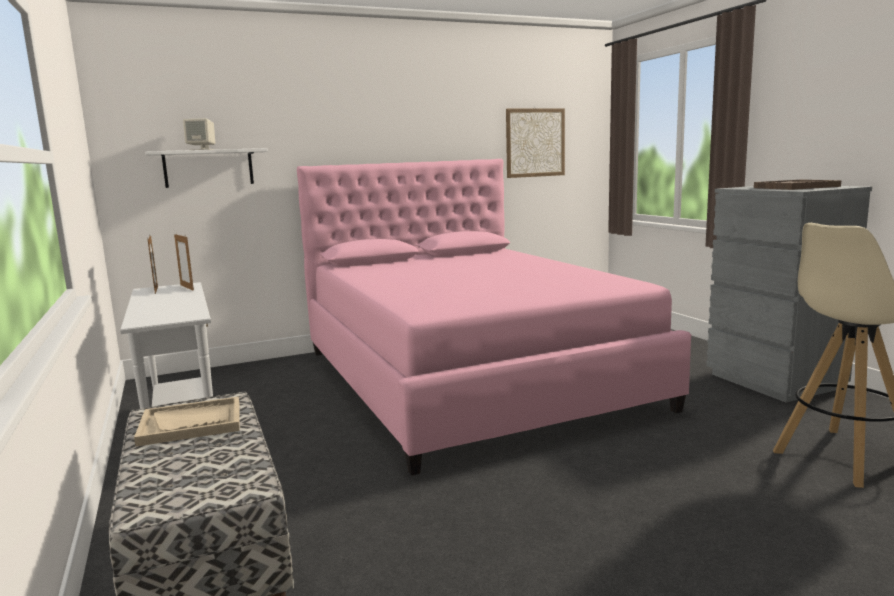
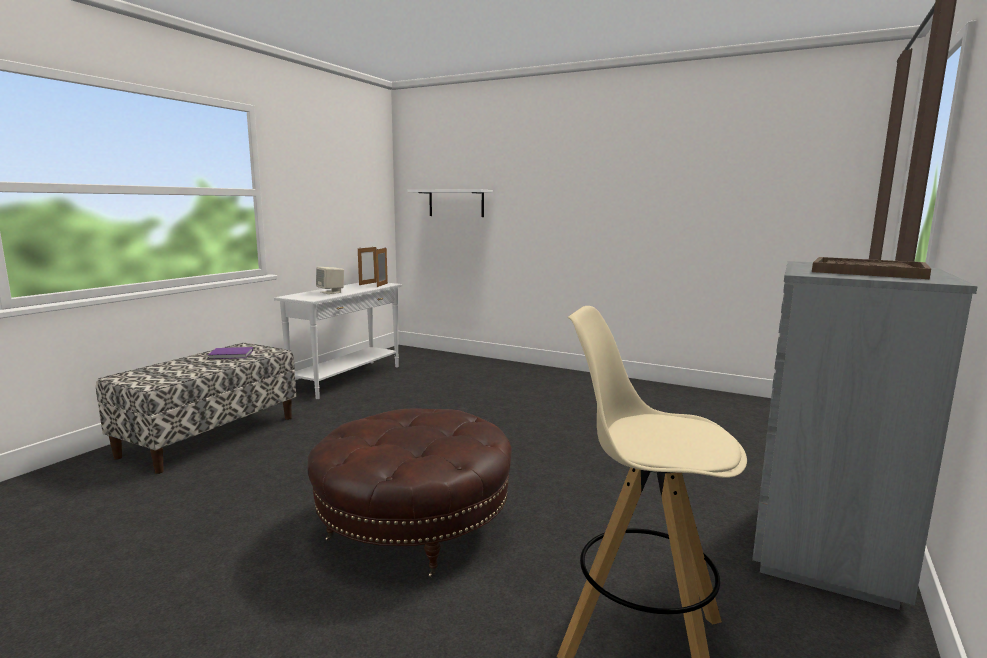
camera: 50 degrees right, 0 degrees up
beige tray [134,397,240,447] -> purple book [208,347,253,359]
beige speaker [183,118,215,150] -> beige speaker moved to [316,267,344,294]
pink bed [297,159,691,476] -> none
picture [506,108,565,178] -> none
none -> brown ottoman [307,409,512,578]

